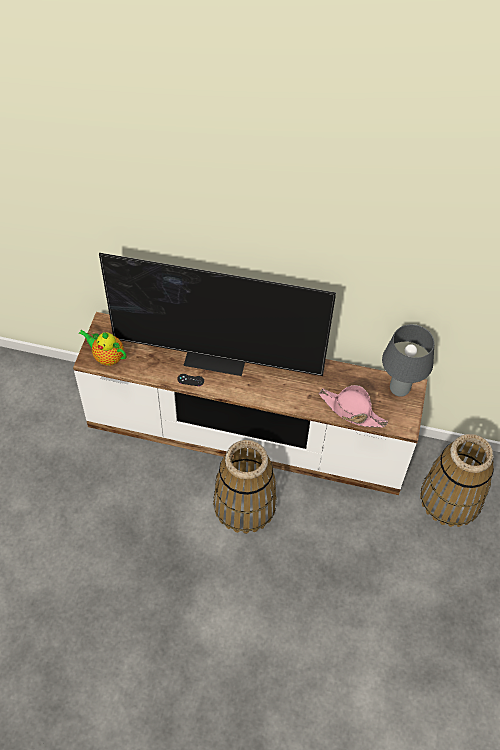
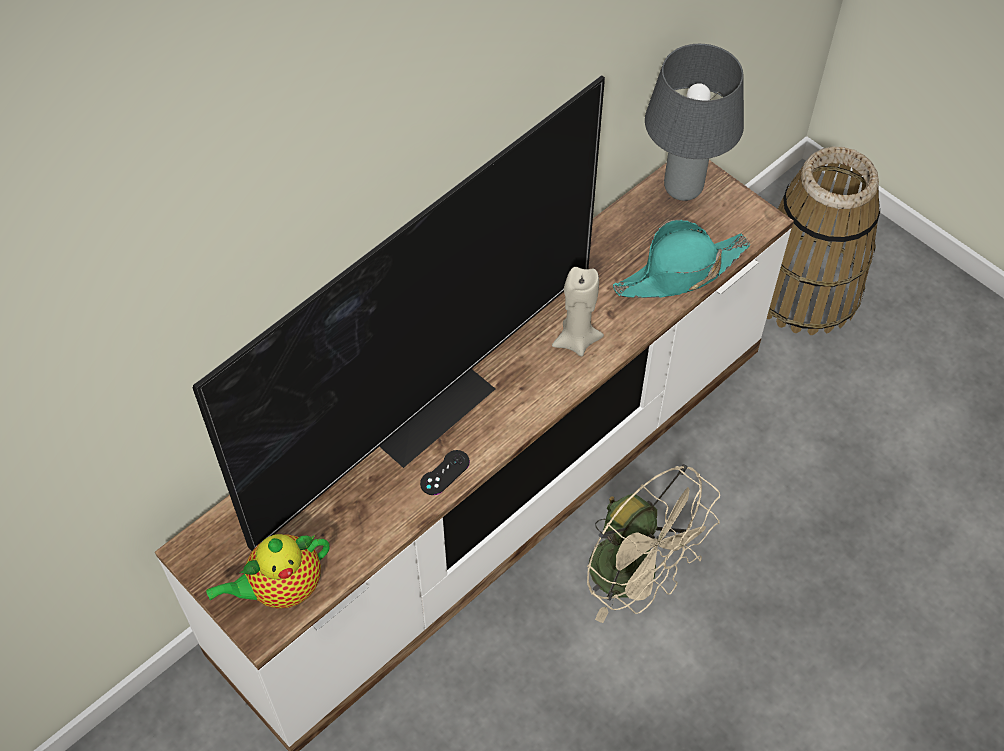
camera: 55 degrees left, 0 degrees up
basket [213,440,277,534] -> beige fan [587,464,720,623]
pink hat [319,385,388,428] -> turquoise hat [613,220,750,298]
none -> beige candle [552,267,604,356]

